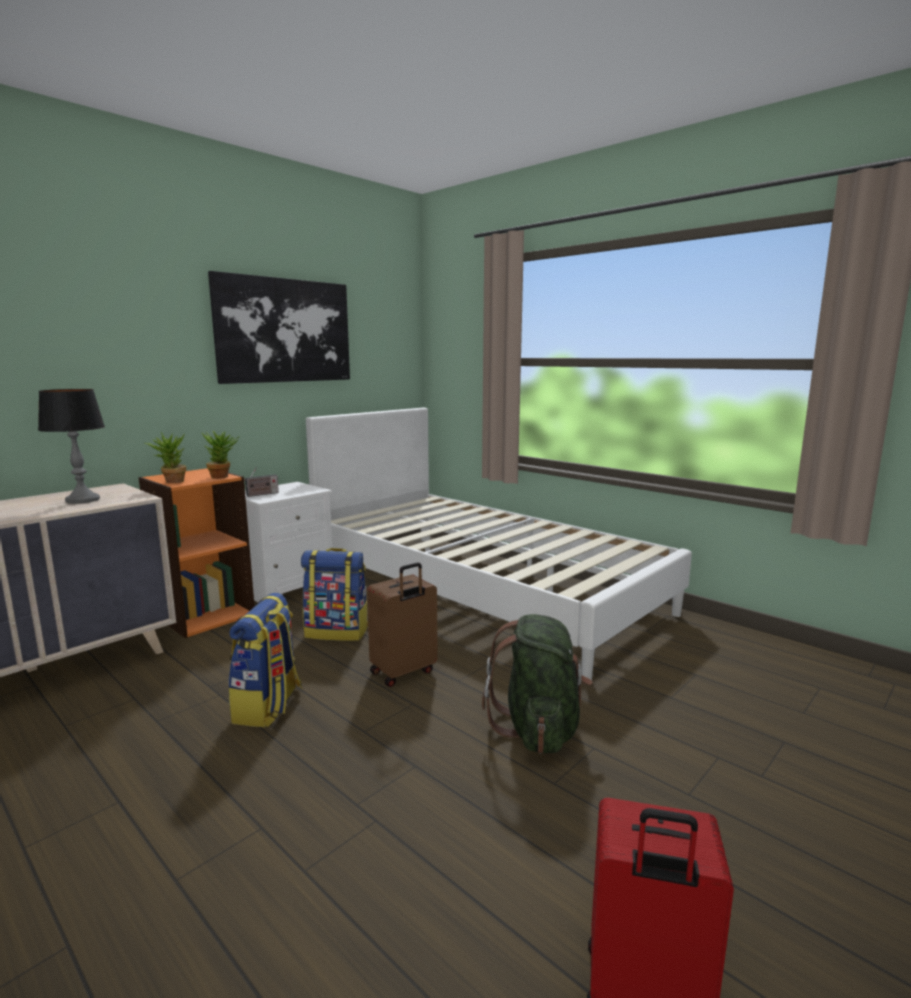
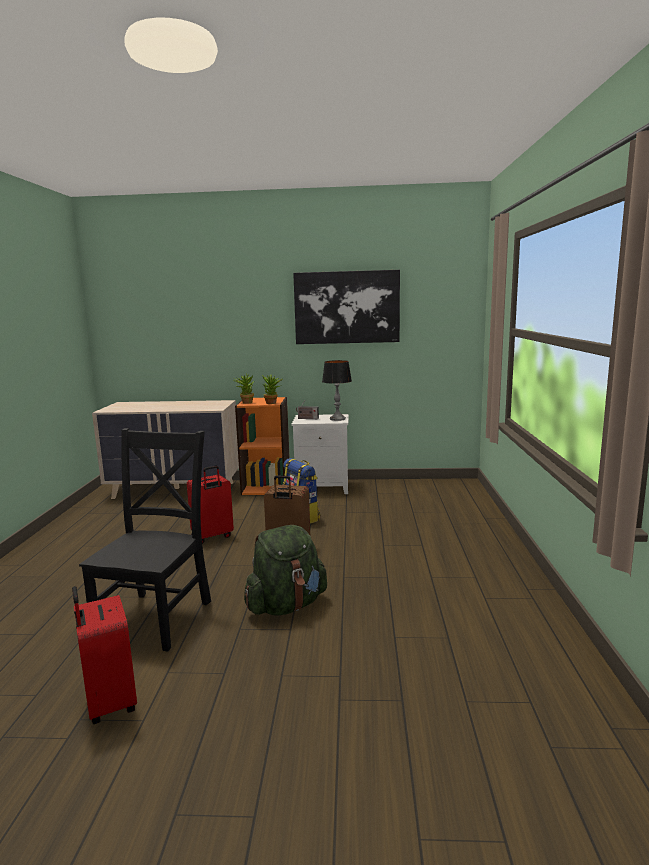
camera: 50 degrees right, 0 degrees up
table lamp [38,389,105,504] -> table lamp moved to [322,360,352,421]
backpack [228,593,302,727] -> red suitcase [187,466,234,544]
white bed [306,408,692,680] -> none
none -> black chair [79,428,211,652]

